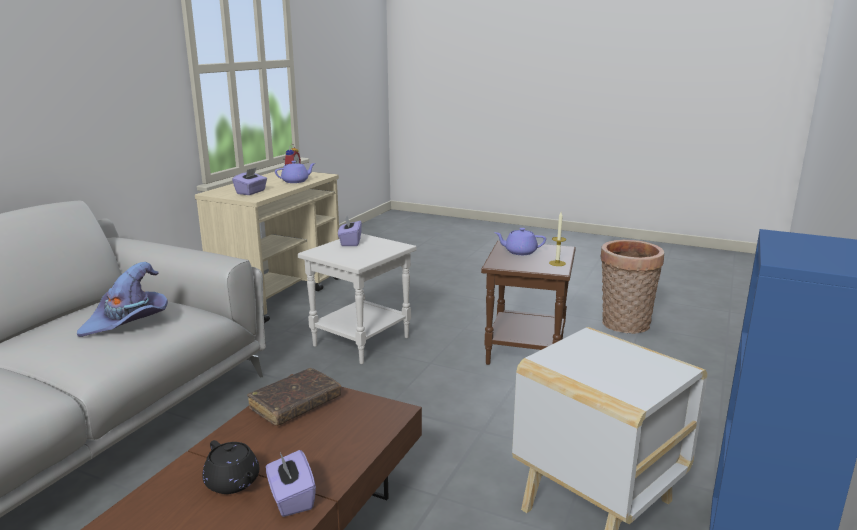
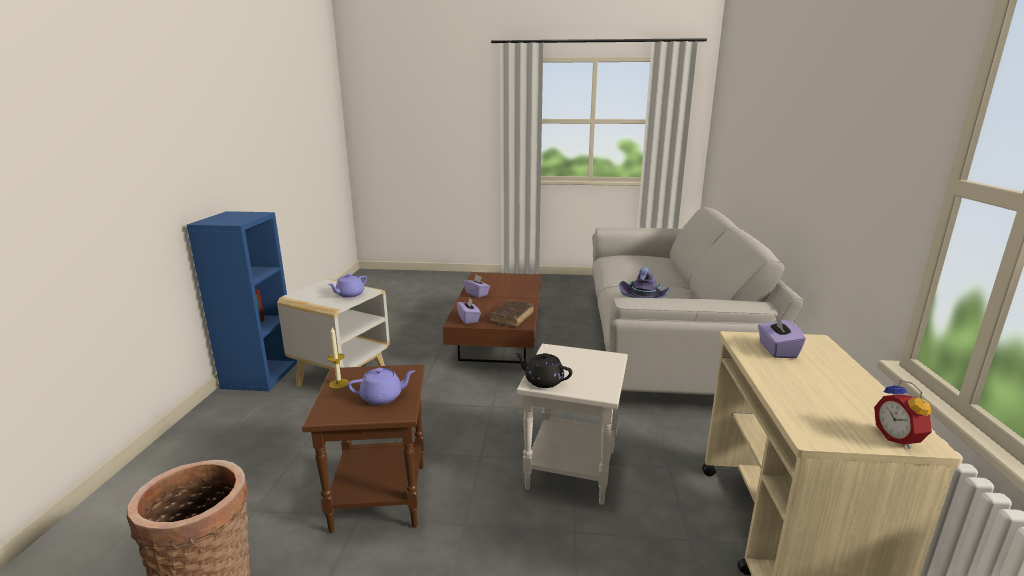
camera: 160 degrees right, 0 degrees up
black teapot [202,440,260,494] -> black teapot moved to [515,353,572,388]
purple teapot [275,161,316,183] -> purple teapot moved to [328,273,367,298]
purple tissue box [338,216,362,246] -> purple tissue box moved to [457,298,481,324]

